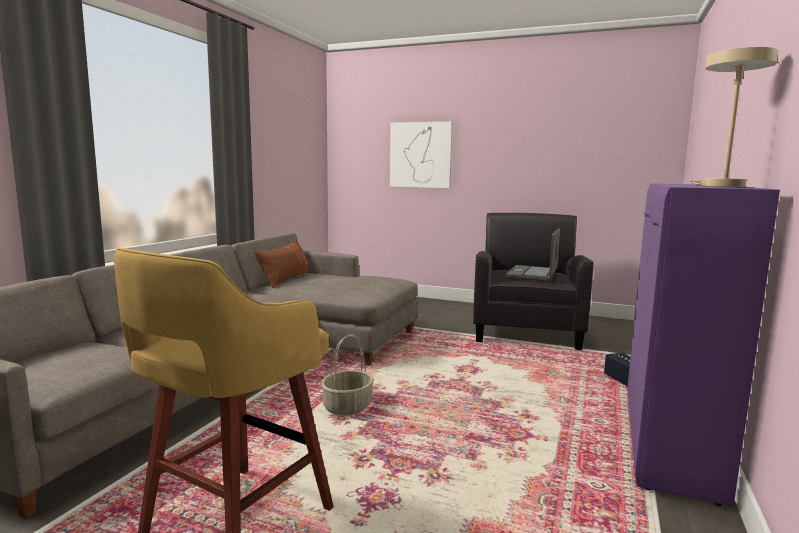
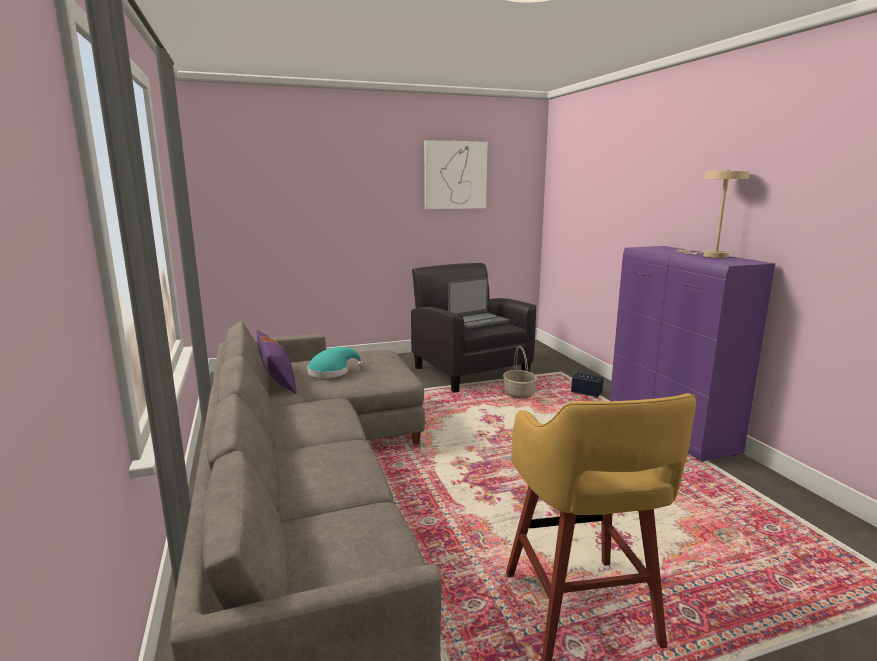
camera: 40 degrees left, 5 degrees up
brown pillow [254,240,312,288] -> purple pillow [256,330,297,393]
basket [321,334,374,415] -> basket moved to [503,346,537,399]
picture [390,121,453,188] -> picture moved to [424,140,488,209]
laptop [506,228,560,281] -> laptop turned 105 degrees counterclockwise [448,277,509,329]
none -> turquoise hat [307,347,364,378]

